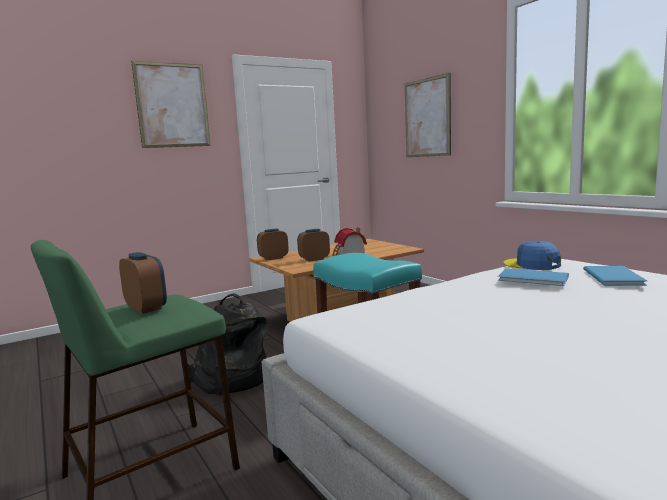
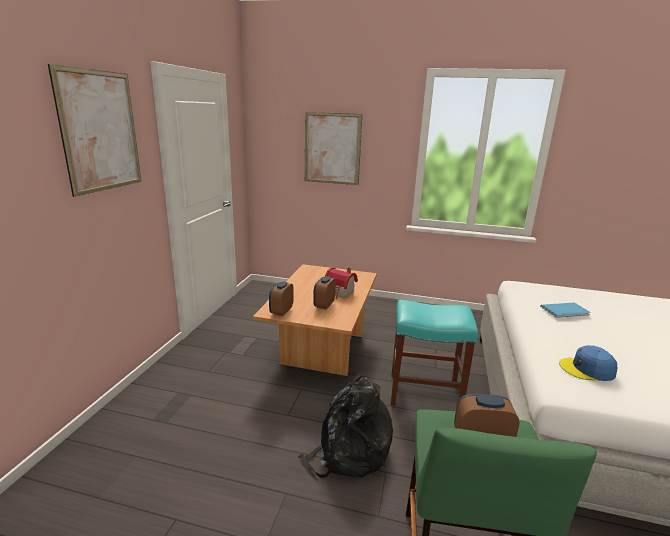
camera: 45 degrees left, 10 degrees up
blue cap [503,241,561,270] -> blue cap moved to [559,345,617,381]
blue book [583,266,648,286] -> none

